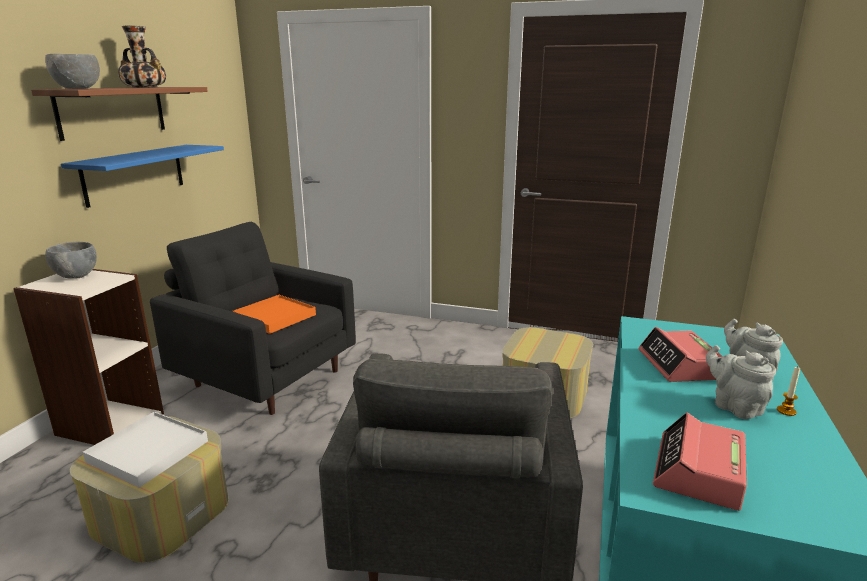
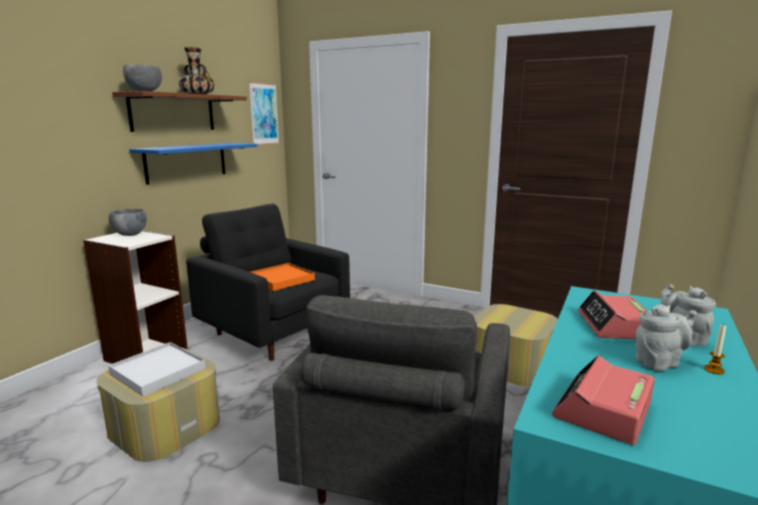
camera: 10 degrees right, 5 degrees down
grey teapot [706,345,776,419] -> grey teapot turned 90 degrees clockwise [635,305,697,371]
none -> picture [249,82,279,145]

